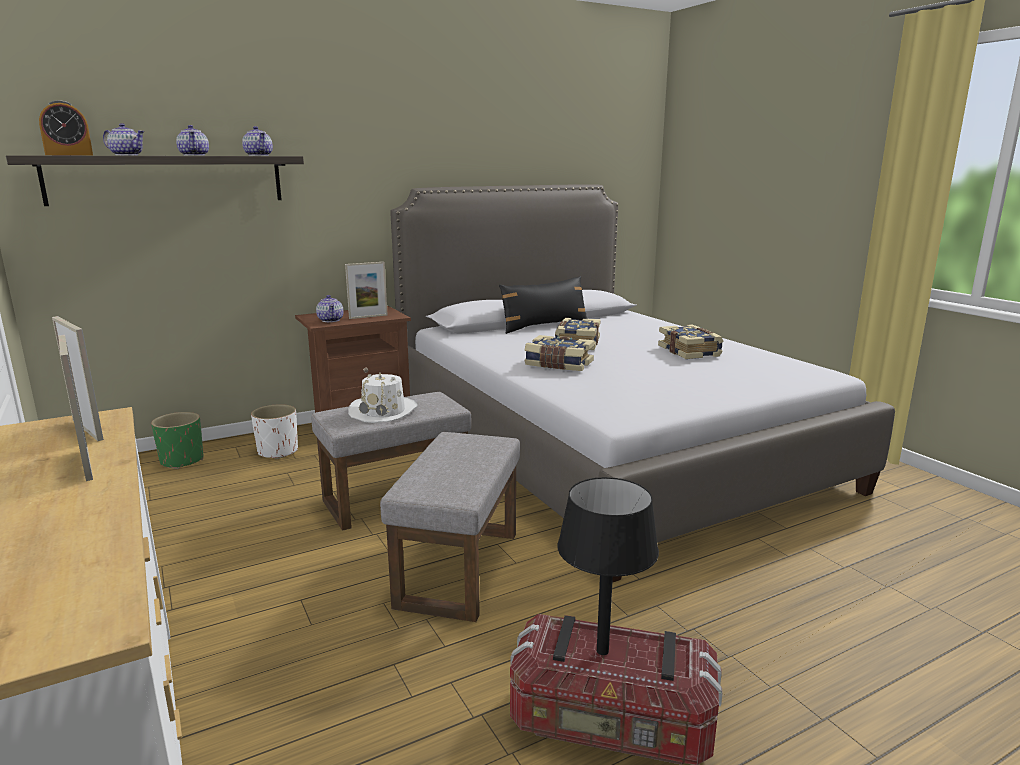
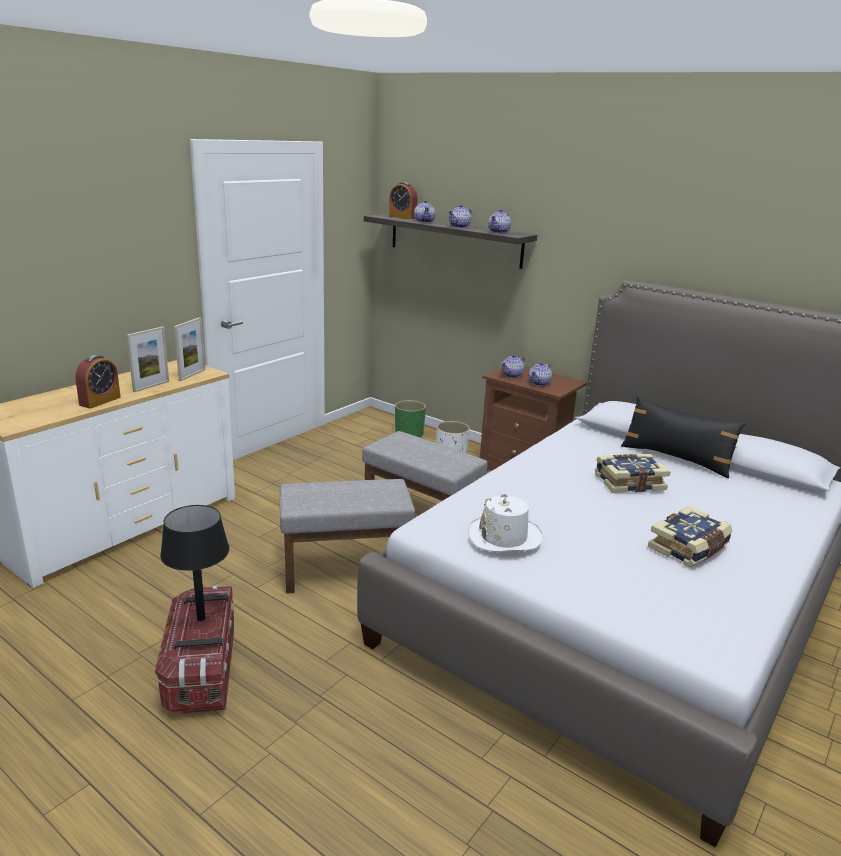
camera: 65 degrees right, 5 degrees up
picture frame [345,262,388,319] -> teapot [529,362,552,386]
white hat [348,373,418,423] -> white hat moved to [469,494,543,552]
book [524,335,594,371] -> none
none -> alarm clock [75,355,121,409]

